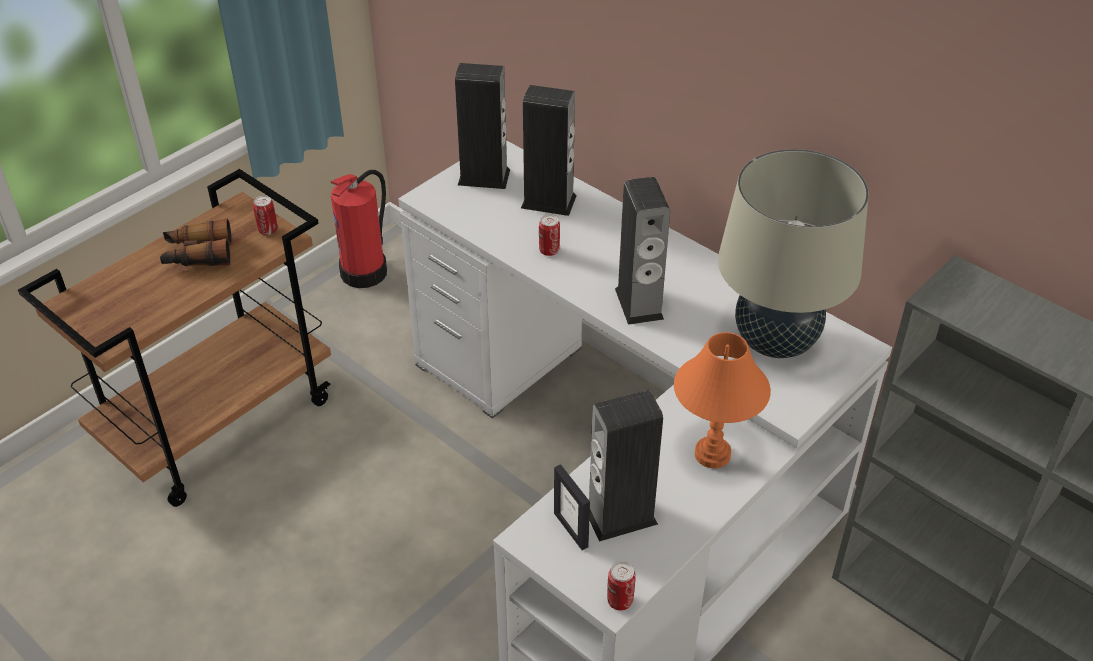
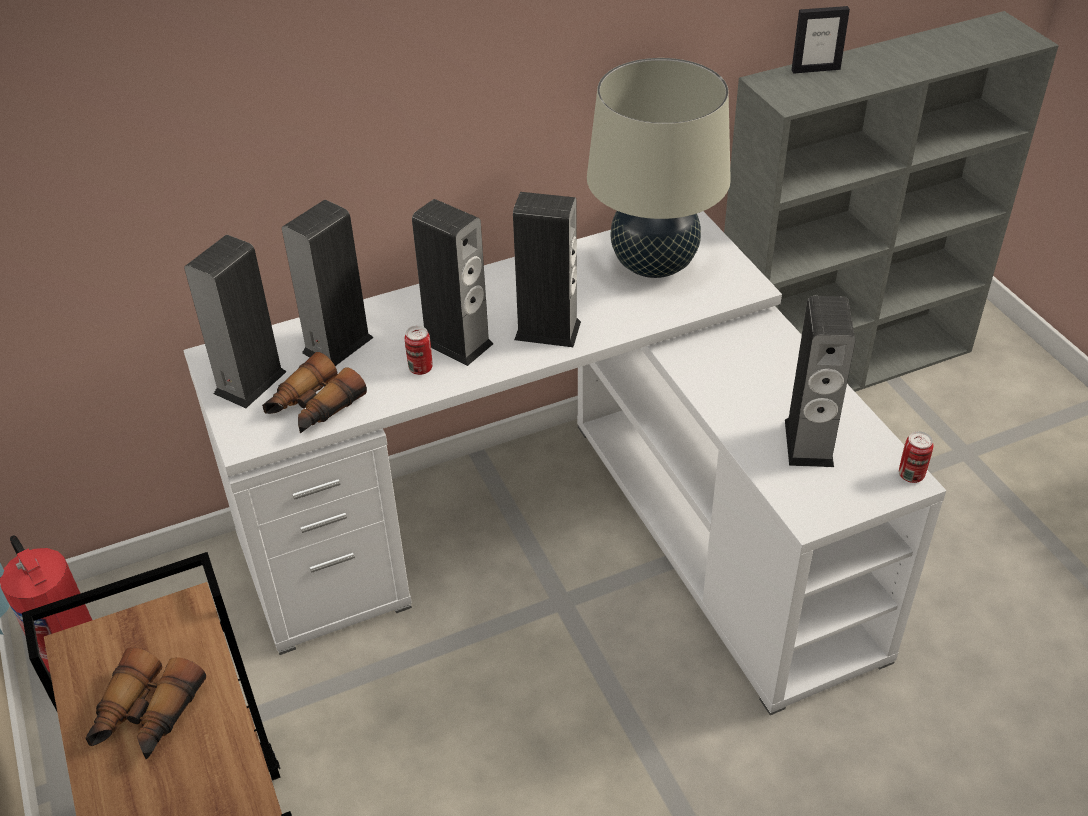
camera: 65 degrees left, 0 degrees up
can [253,195,278,235] -> none
picture frame [554,464,590,550] -> picture frame moved to [792,6,850,74]
orange table lamp [674,332,771,468] -> none
none -> binoculars [262,352,367,433]
none -> speaker [412,199,493,366]

